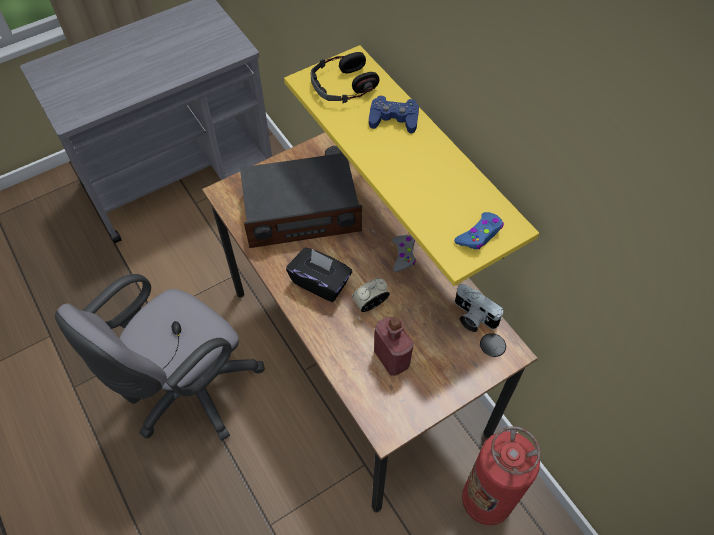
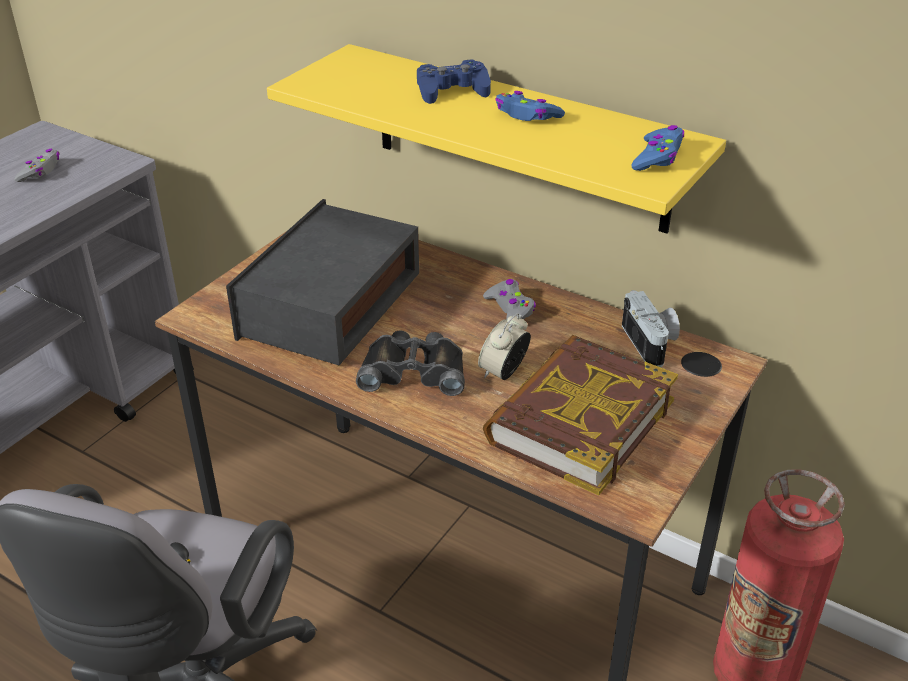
camera: 25 degrees left, 20 degrees down
radio [240,153,362,248] -> radio turned 150 degrees clockwise [226,199,419,365]
black tissue box [286,248,352,302] -> black binoculars [356,330,465,396]
headphones [310,52,380,103] -> none
red bottle [374,317,414,376] -> book [483,335,678,495]
camera [455,284,503,332] -> camera turned 120 degrees counterclockwise [622,290,680,368]
none -> grey game controller [14,149,59,182]
none -> blue game controller [495,91,565,121]

